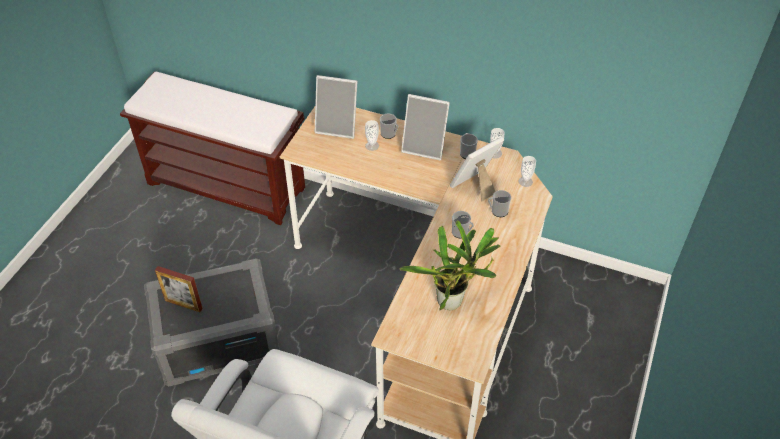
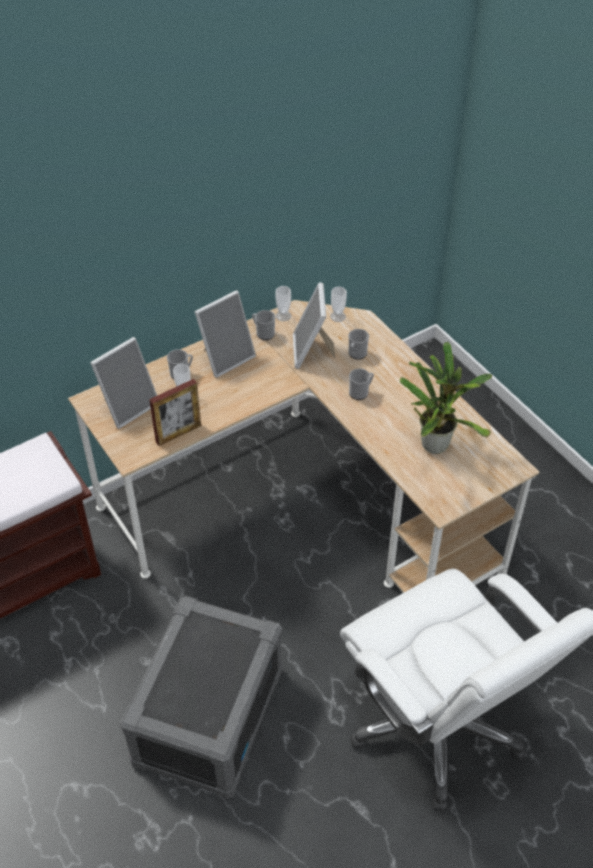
camera: 55 degrees left, 0 degrees up
picture frame [155,266,203,312] -> picture frame moved to [149,379,201,446]

